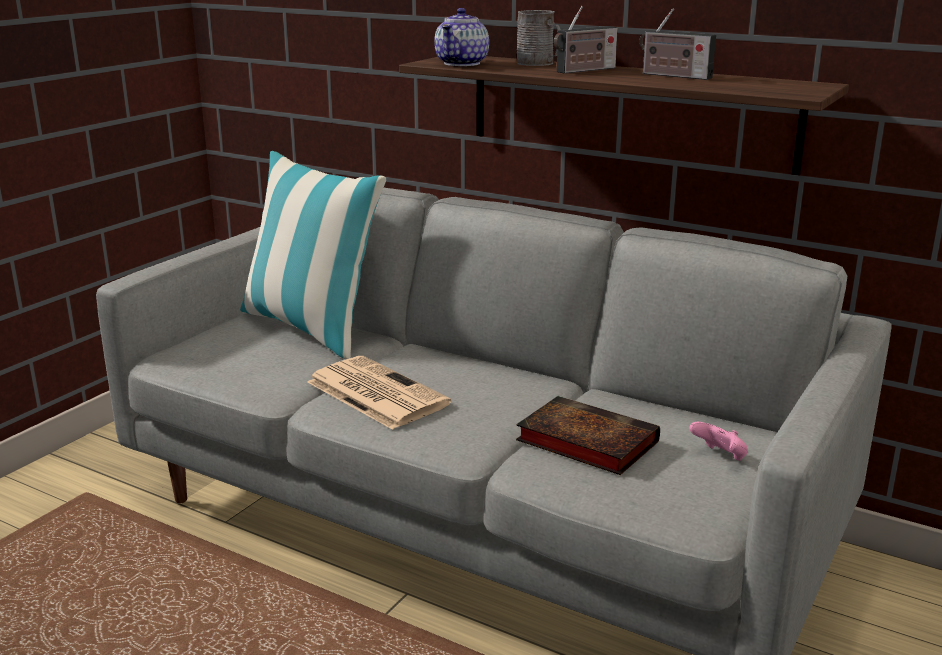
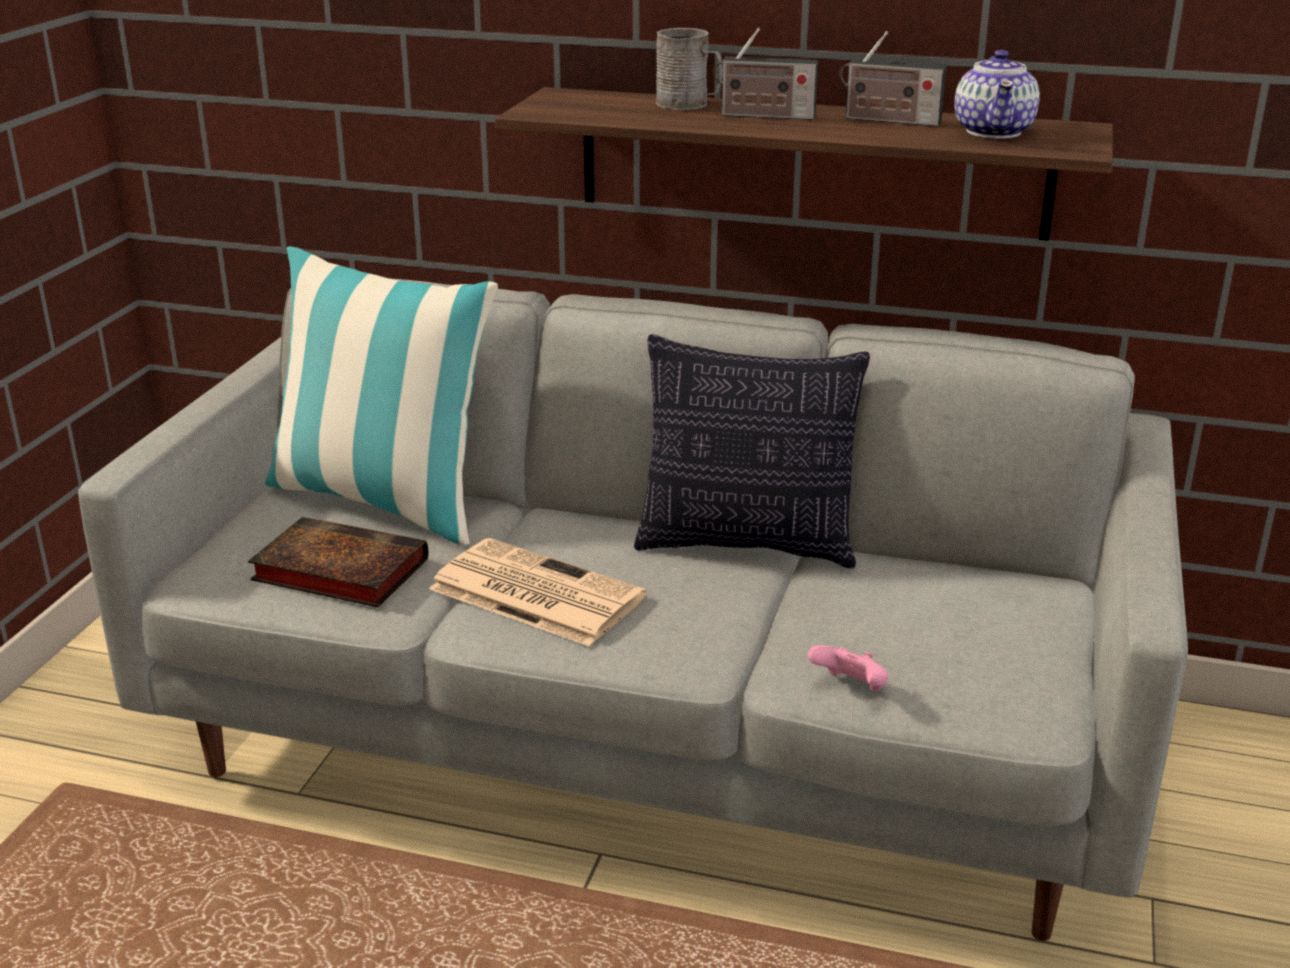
camera: 15 degrees left, 5 degrees up
teapot [434,8,489,66] -> teapot moved to [954,50,1040,138]
book [516,396,660,475] -> book moved to [248,517,429,607]
radio [554,6,618,74] -> radio turned 60 degrees clockwise [713,28,818,120]
pink game controller [689,422,748,461] -> pink game controller moved to [808,645,888,691]
none -> pillow [634,334,870,569]

